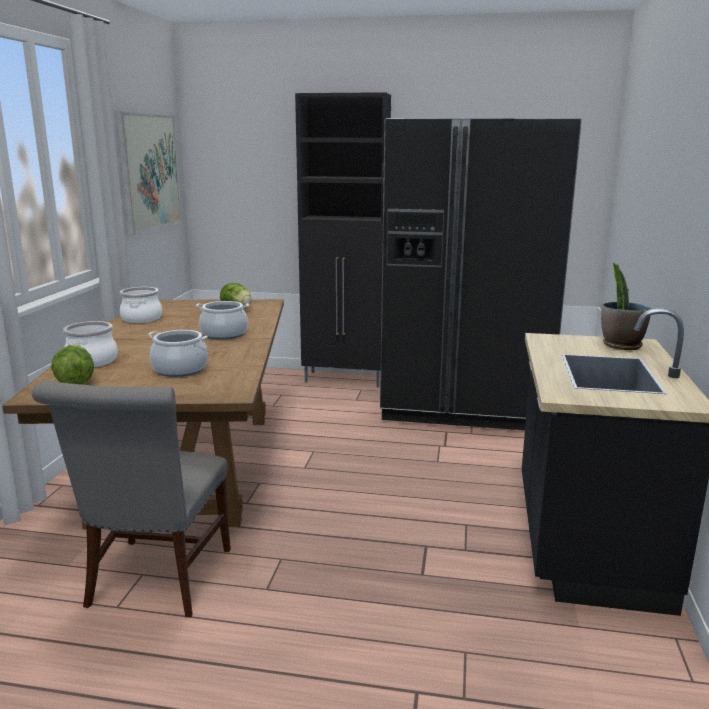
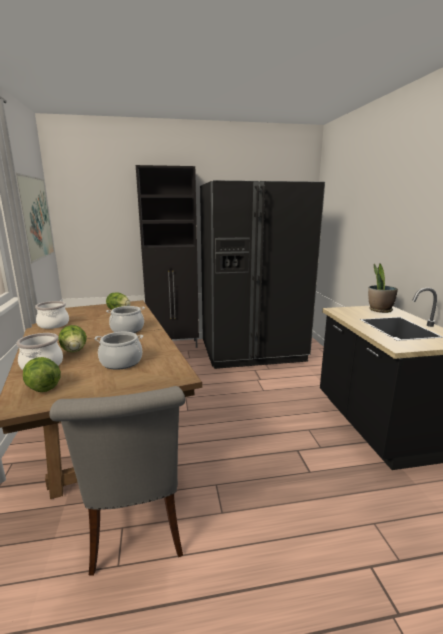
camera: 20 degrees left, 0 degrees up
none -> lettuce [58,325,87,352]

